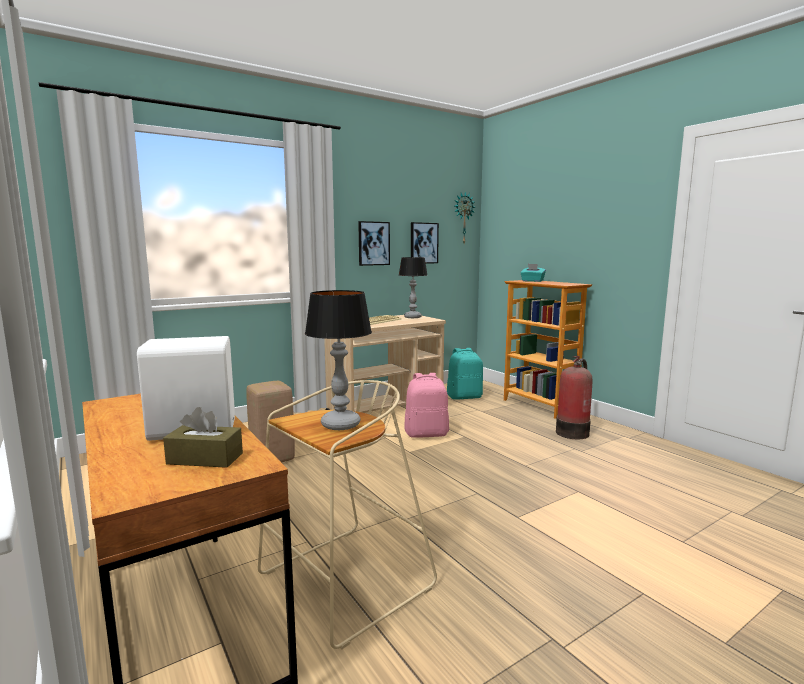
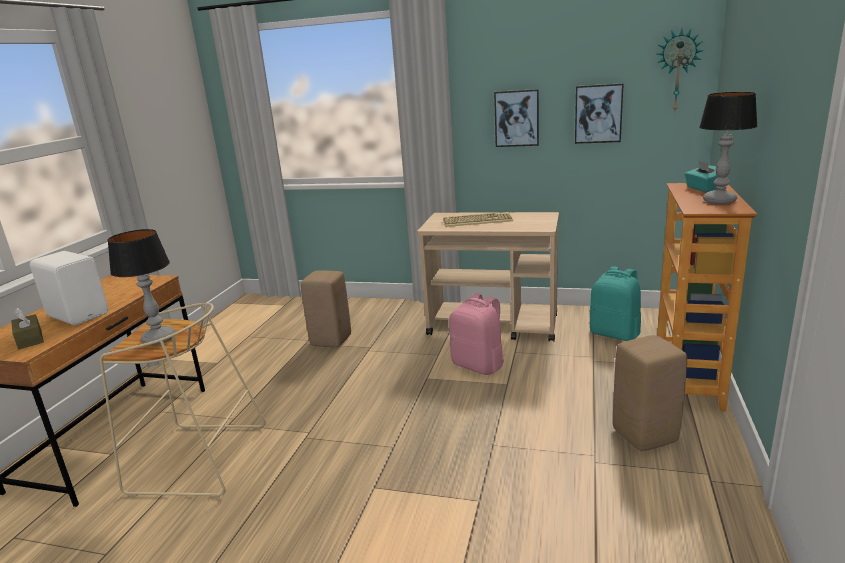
camera: 50 degrees right, 10 degrees up
table lamp [399,257,427,318] -> table lamp moved to [699,92,758,204]
fire extinguisher [556,356,592,439] -> beige stool [613,335,687,451]

